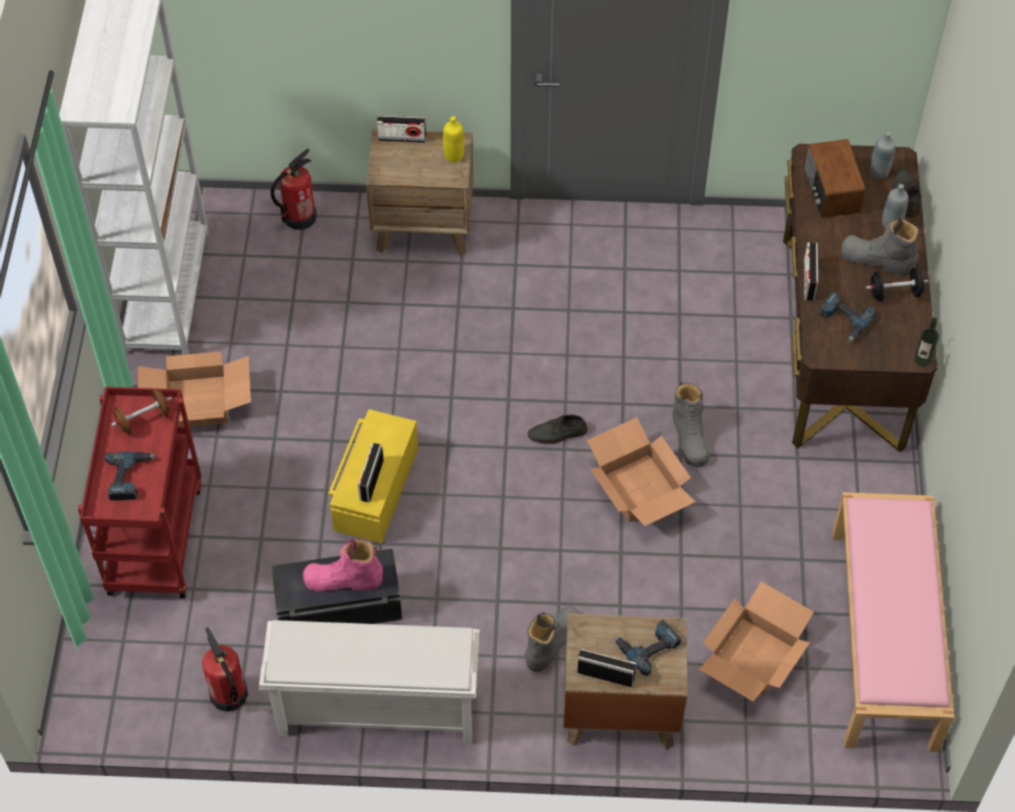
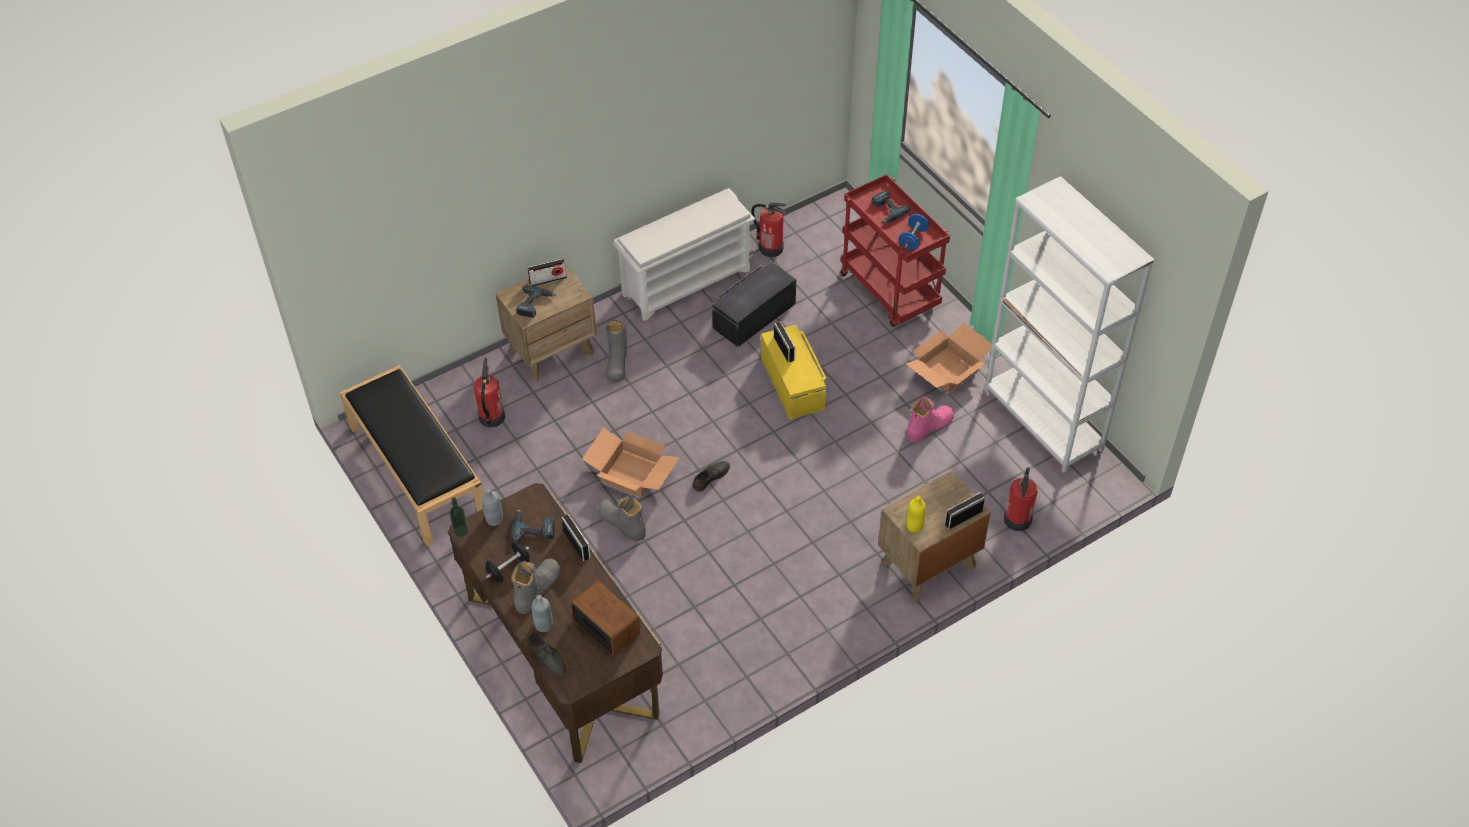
camera: 145 degrees right, 5 degrees down
brown dumbbell [111,388,172,435] -> blue dumbbell [899,214,929,250]
pink boot [303,539,383,591] -> pink boot moved to [907,397,954,442]
cardboard box [699,582,814,702] -> fire extinguisher [474,358,505,428]
pink bench [832,492,954,752] -> black bench [340,365,483,547]
grey boot [841,218,921,275] -> grey boot turned 45 degrees counterclockwise [511,559,561,614]
grey bottle [870,132,895,179] -> grey bottle moved to [482,488,503,526]

